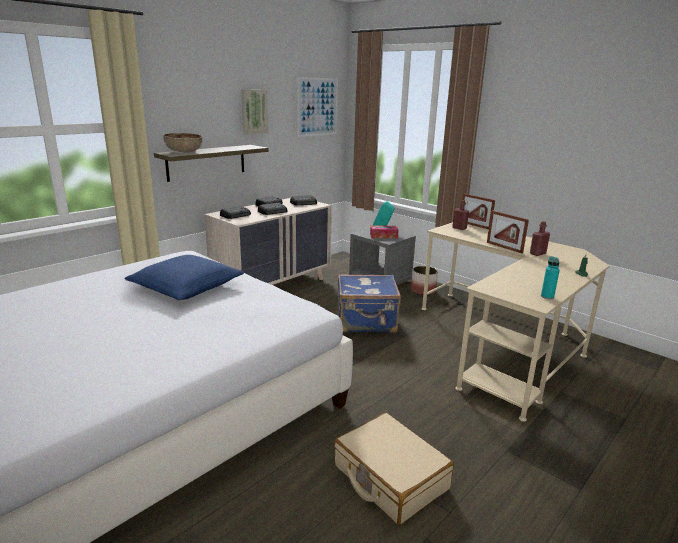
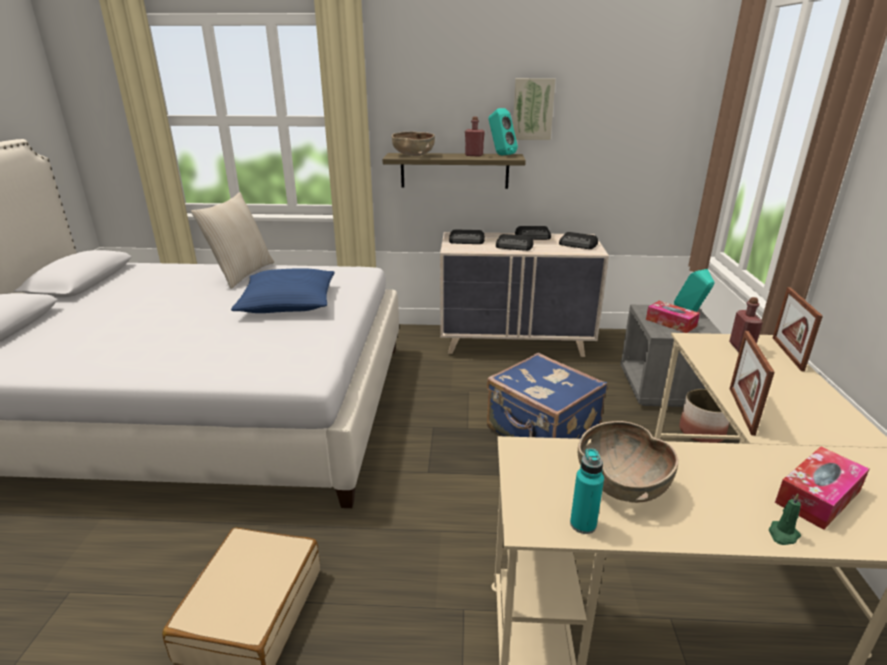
camera: 50 degrees right, 5 degrees up
picture [297,77,338,137] -> none
red bottle [530,221,550,256] -> red bottle moved to [465,117,485,157]
none -> beige pillow [191,192,274,289]
none -> turquoise speaker [489,108,518,155]
none -> brown bowl [578,421,678,503]
none -> tissue box [775,447,869,530]

